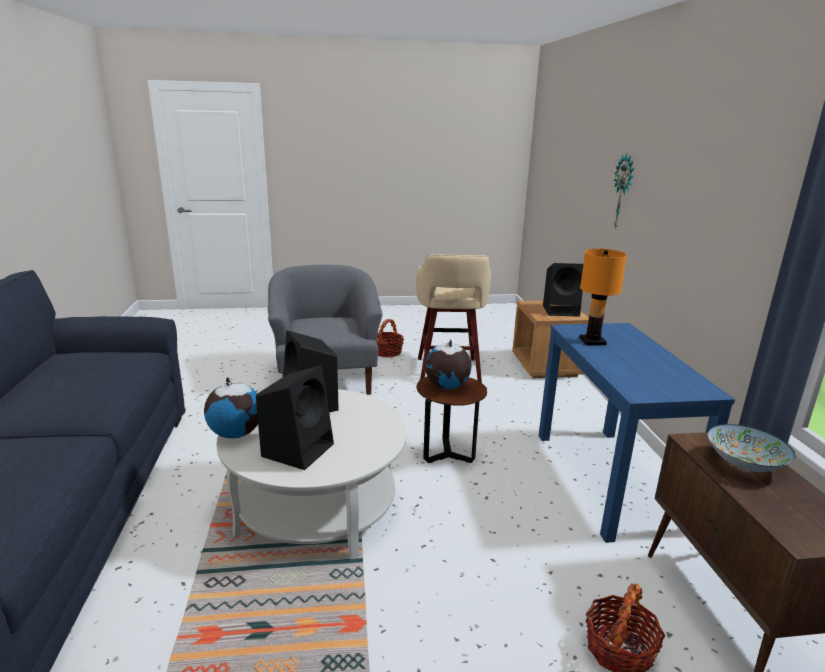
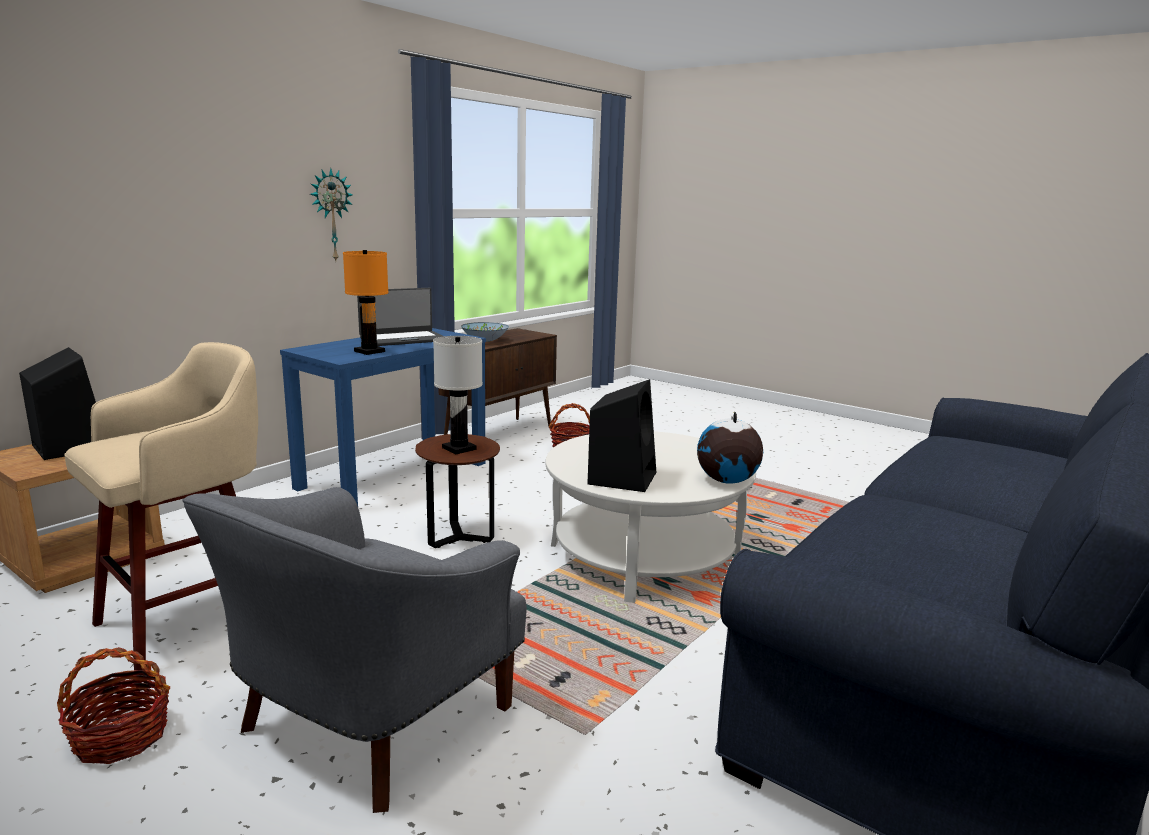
camera: 135 degrees left, 5 degrees down
black speaker [256,365,334,470] -> none
globe [425,339,472,389] -> white table lamp [433,336,483,454]
wall clock [614,154,634,229] -> wall clock moved to [310,168,353,261]
none -> laptop [357,288,443,346]

